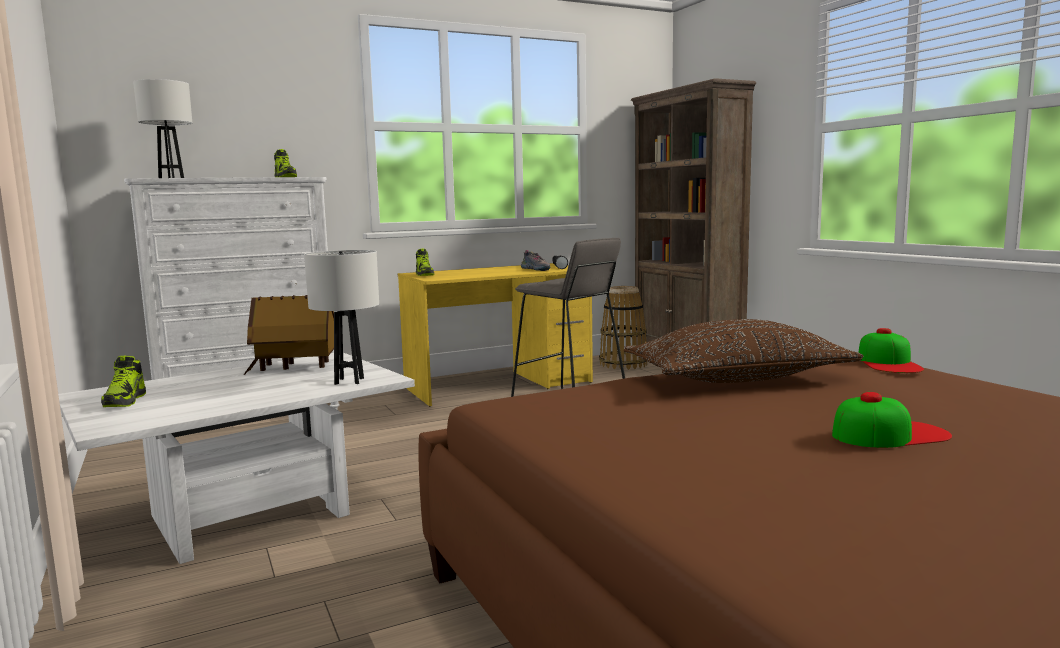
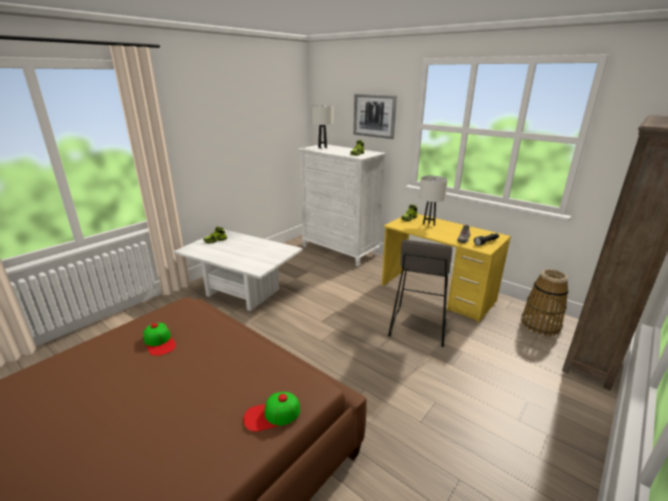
camera: 65 degrees right, 15 degrees up
toy house [244,295,334,375] -> none
white table lamp [304,250,379,385] -> white table lamp moved to [419,176,448,227]
brown pillow [624,319,864,383] -> none
cap [832,392,952,448] -> cap moved to [144,323,176,356]
none -> picture [354,94,397,139]

